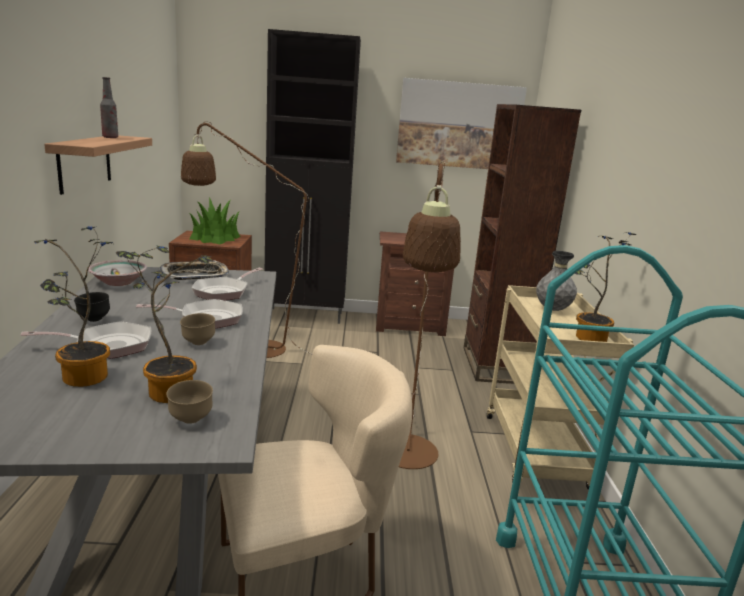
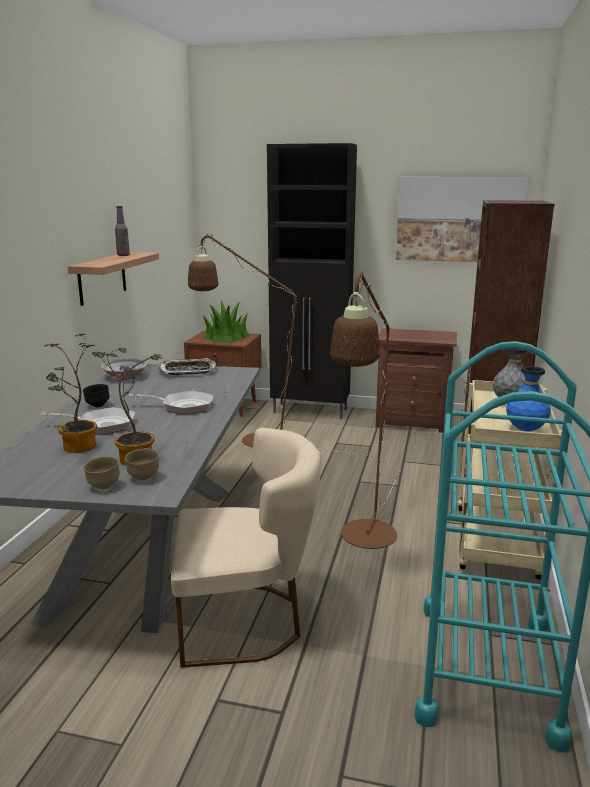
camera: 15 degrees right, 0 degrees up
brown bowl [180,313,215,345] -> brown bowl moved to [83,456,120,489]
frying pan [191,268,263,300] -> none
potted plant [575,232,637,342] -> blue vase [506,366,551,431]

